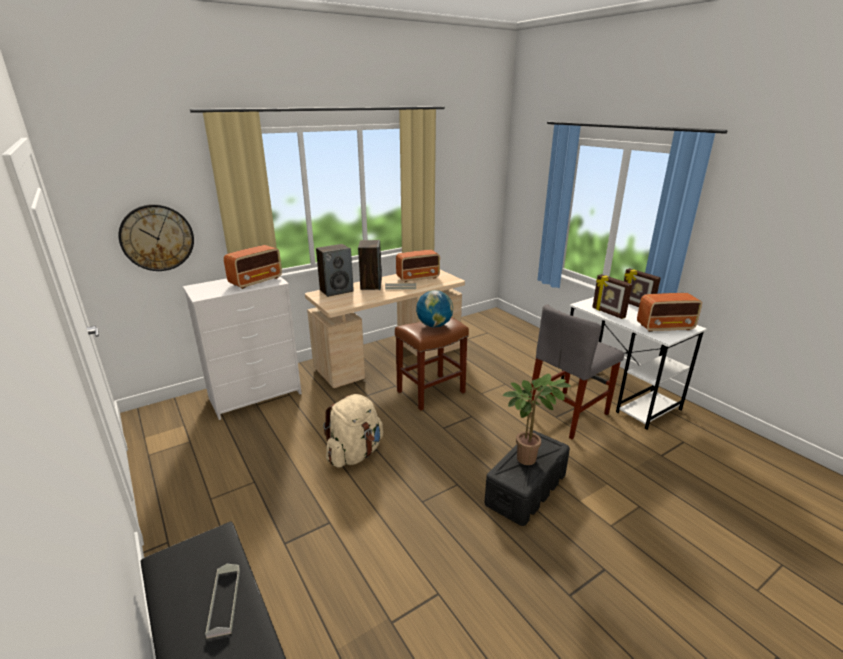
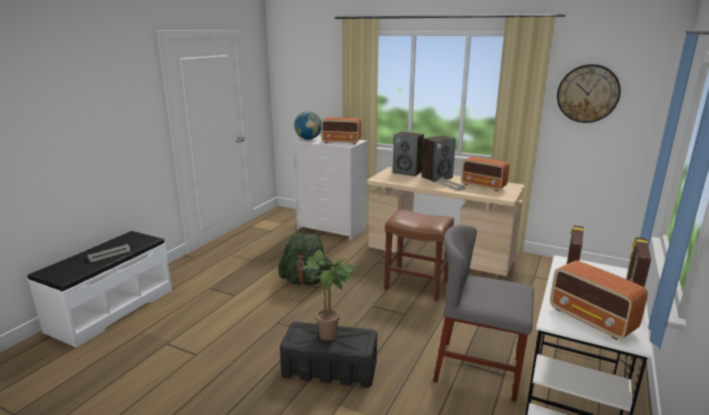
camera: 60 degrees right, 5 degrees down
wall clock [118,204,194,271] -> wall clock moved to [557,64,621,123]
beige backpack [323,394,383,468] -> green backpack [279,233,329,285]
globe [416,290,453,327] -> globe moved to [294,111,321,140]

